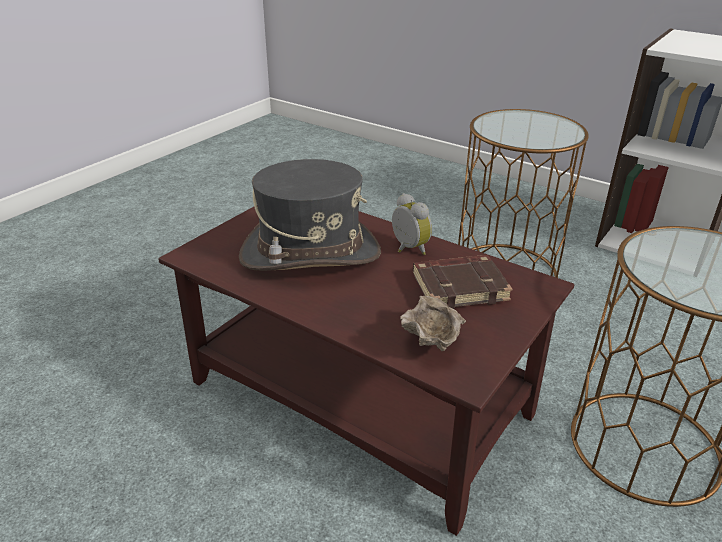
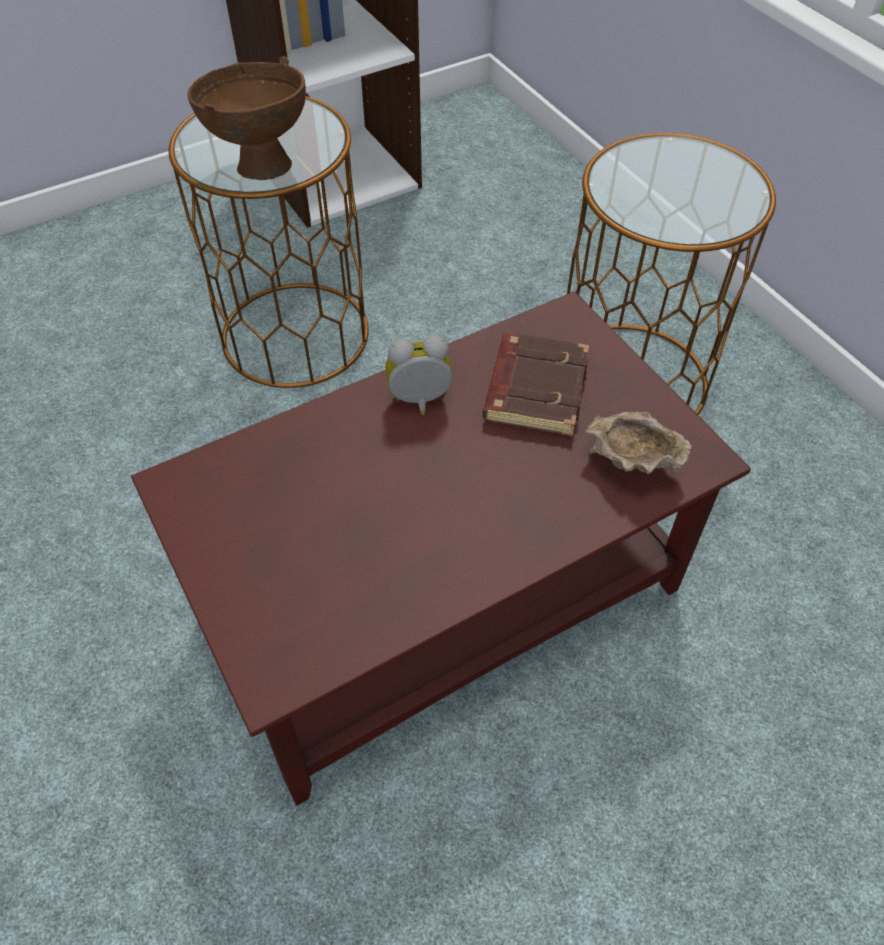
camera: 65 degrees left, 20 degrees up
grey hat [239,159,381,271] -> none
none -> brown bowl [187,56,306,180]

